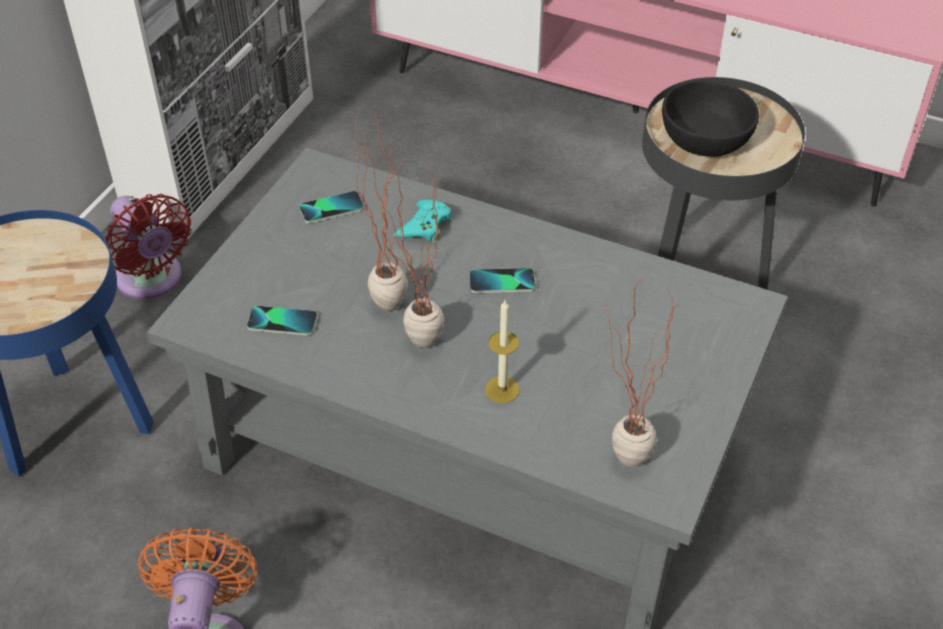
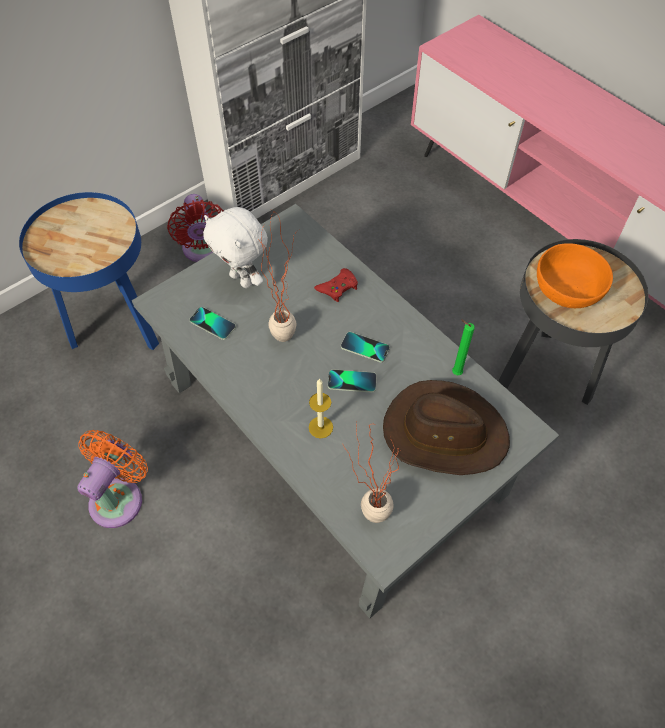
camera: 25 degrees right, 10 degrees up
phone [299,191,364,223] -> phone moved to [328,369,377,393]
potted plant [374,159,444,348] -> none
turquoise game controller [394,199,451,242] -> red game controller [314,268,358,302]
black bowl [662,80,759,157] -> orange bowl [537,243,613,308]
none -> white plush toy [203,207,268,288]
none -> brown hat [383,380,510,475]
none -> green candle [452,319,475,375]

